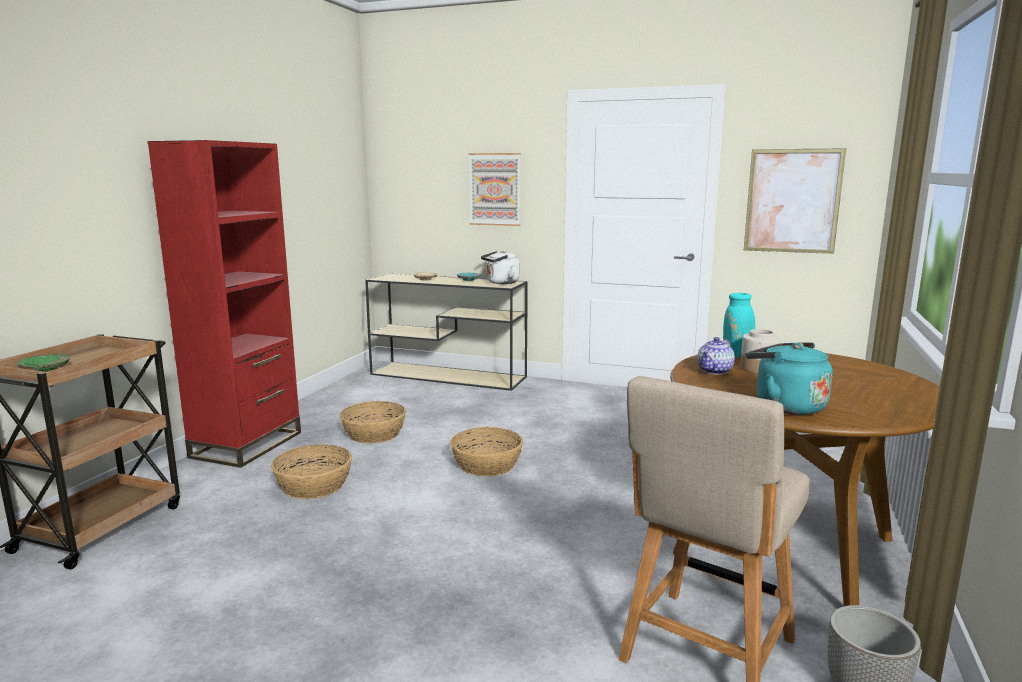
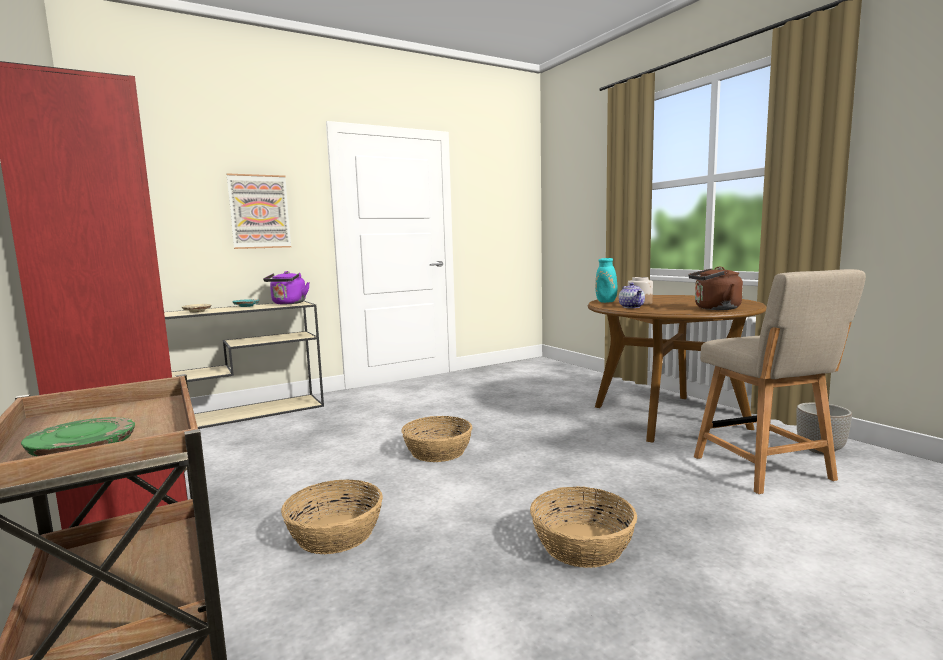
camera: 50 degrees left, 5 degrees down
basket [340,401,406,443] -> basket moved to [530,486,637,568]
white kettle [481,250,520,284] -> purple kettle [263,271,310,304]
picture [744,149,846,254] -> none
turquoise kettle [746,342,833,415] -> brown kettle [688,267,743,310]

